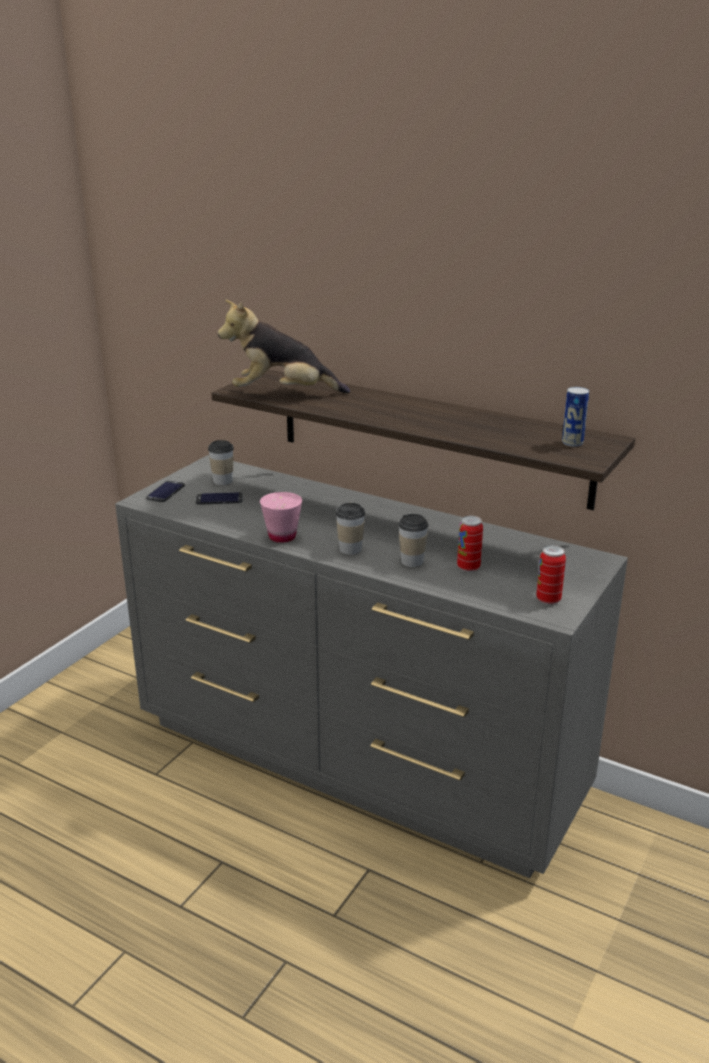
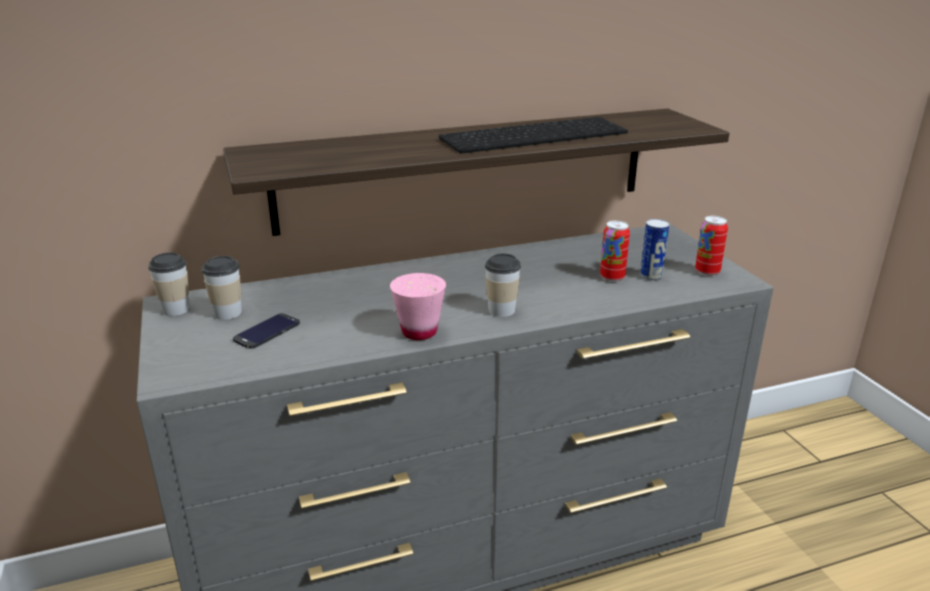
camera: 50 degrees left, 0 degrees up
phone [146,480,185,502] -> none
plush toy [217,299,350,394] -> none
cup [398,514,429,567] -> cup moved to [148,253,190,316]
can [562,387,589,447] -> can moved to [640,219,669,281]
none -> keyboard [439,117,628,154]

